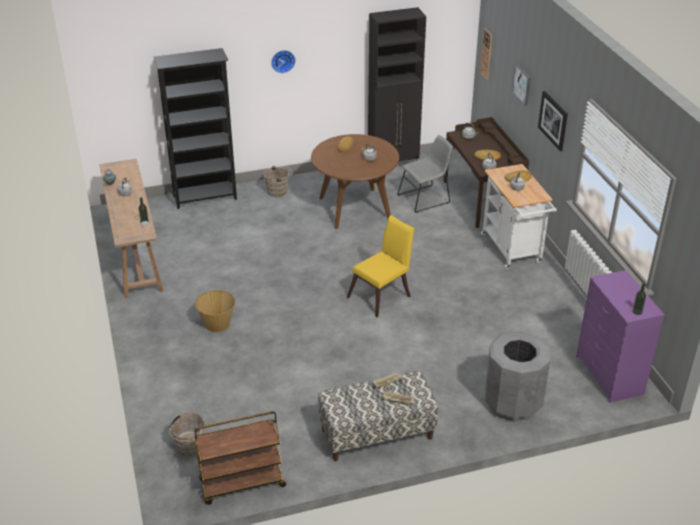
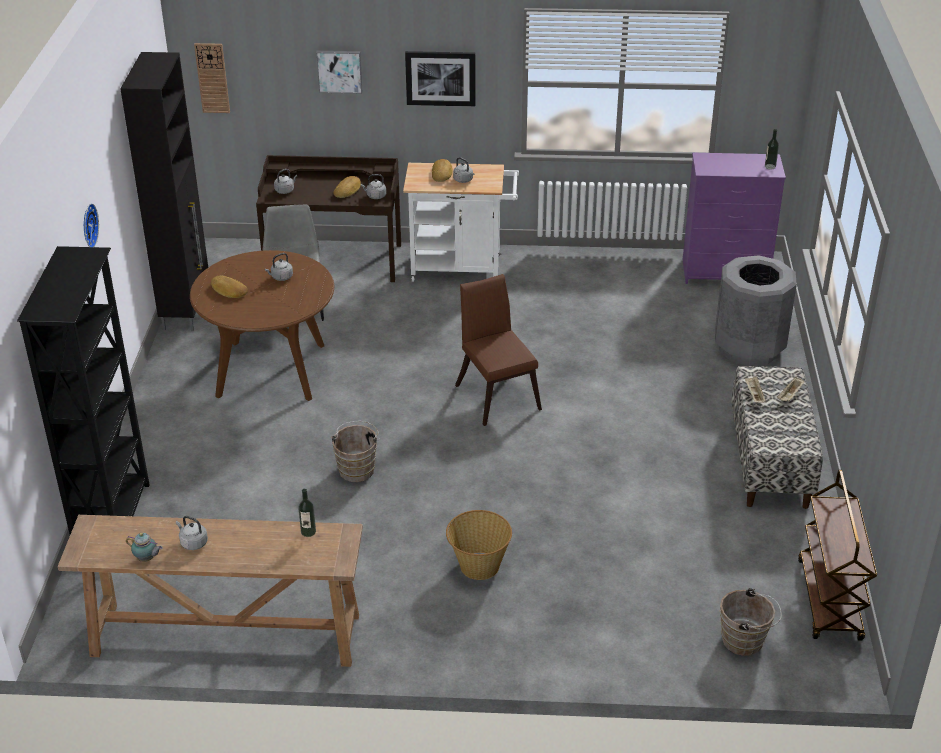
camera: 70 degrees left, 0 degrees up
brown bucket [263,166,293,197] -> brown bucket moved to [331,421,380,482]
yellow chair [347,215,414,317] -> brown chair [455,274,542,426]

